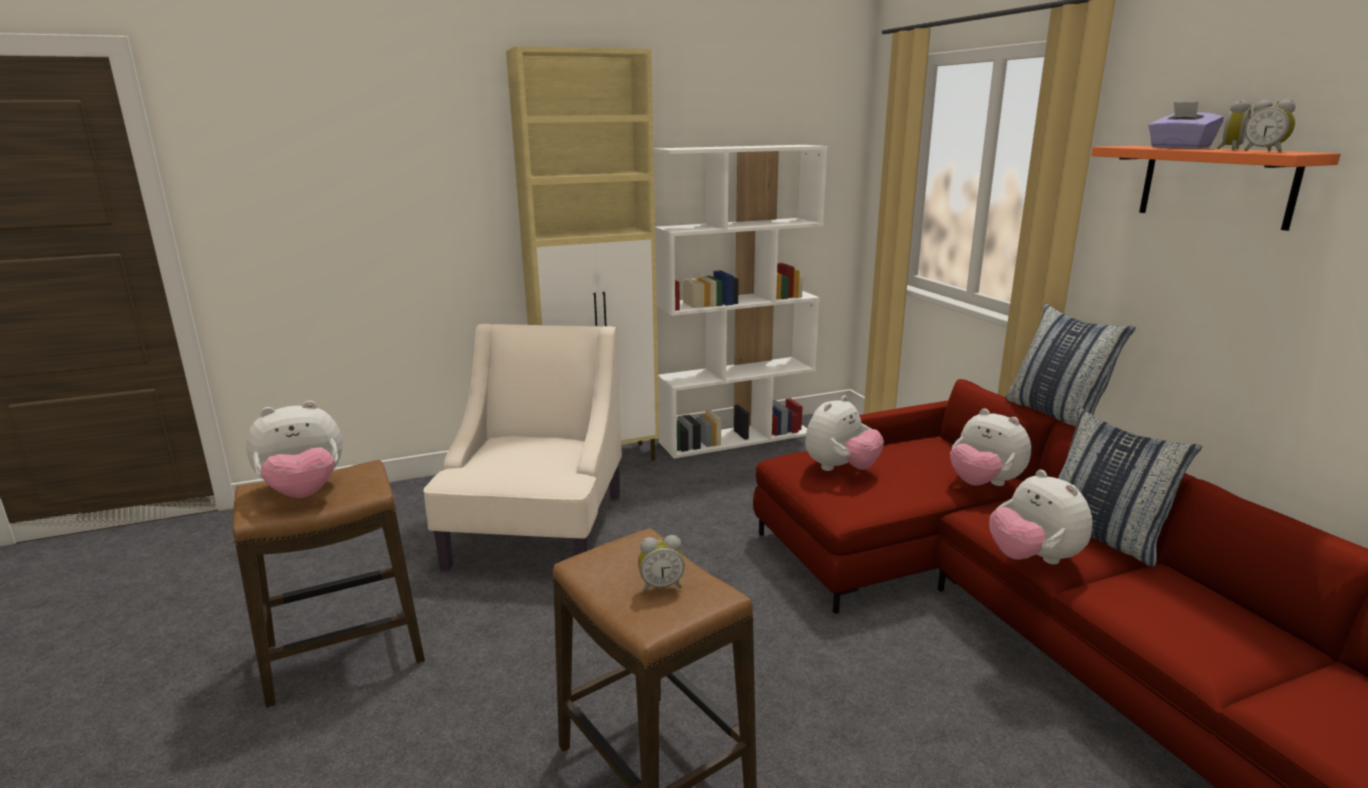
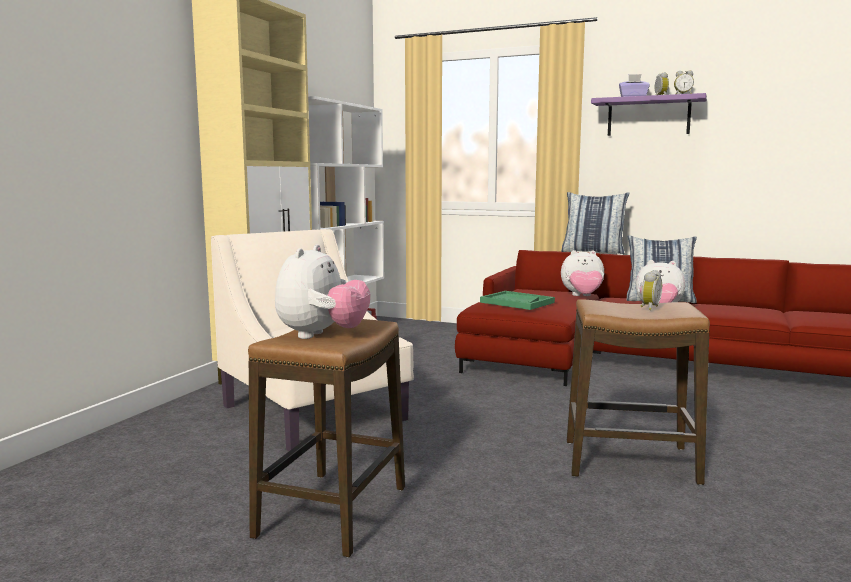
camera: 45 degrees left, 10 degrees down
plush toy [805,395,884,471] -> green tray [480,291,555,310]
orange shelf [1091,146,1341,231] -> purple shelf [591,93,707,136]

